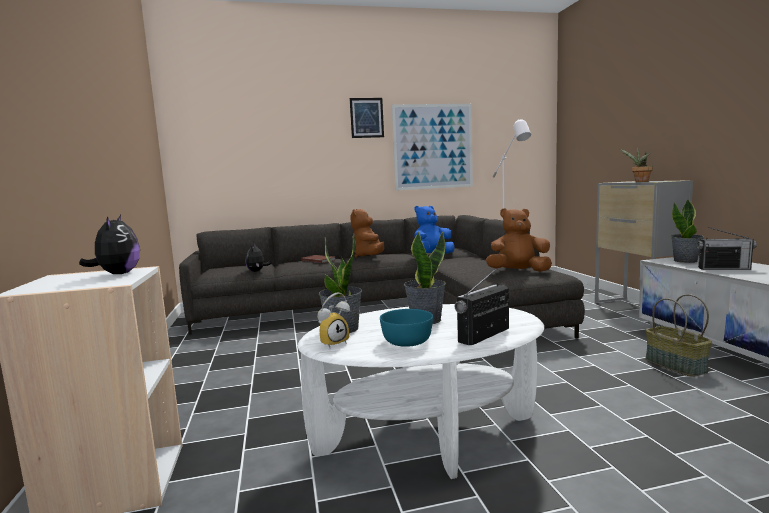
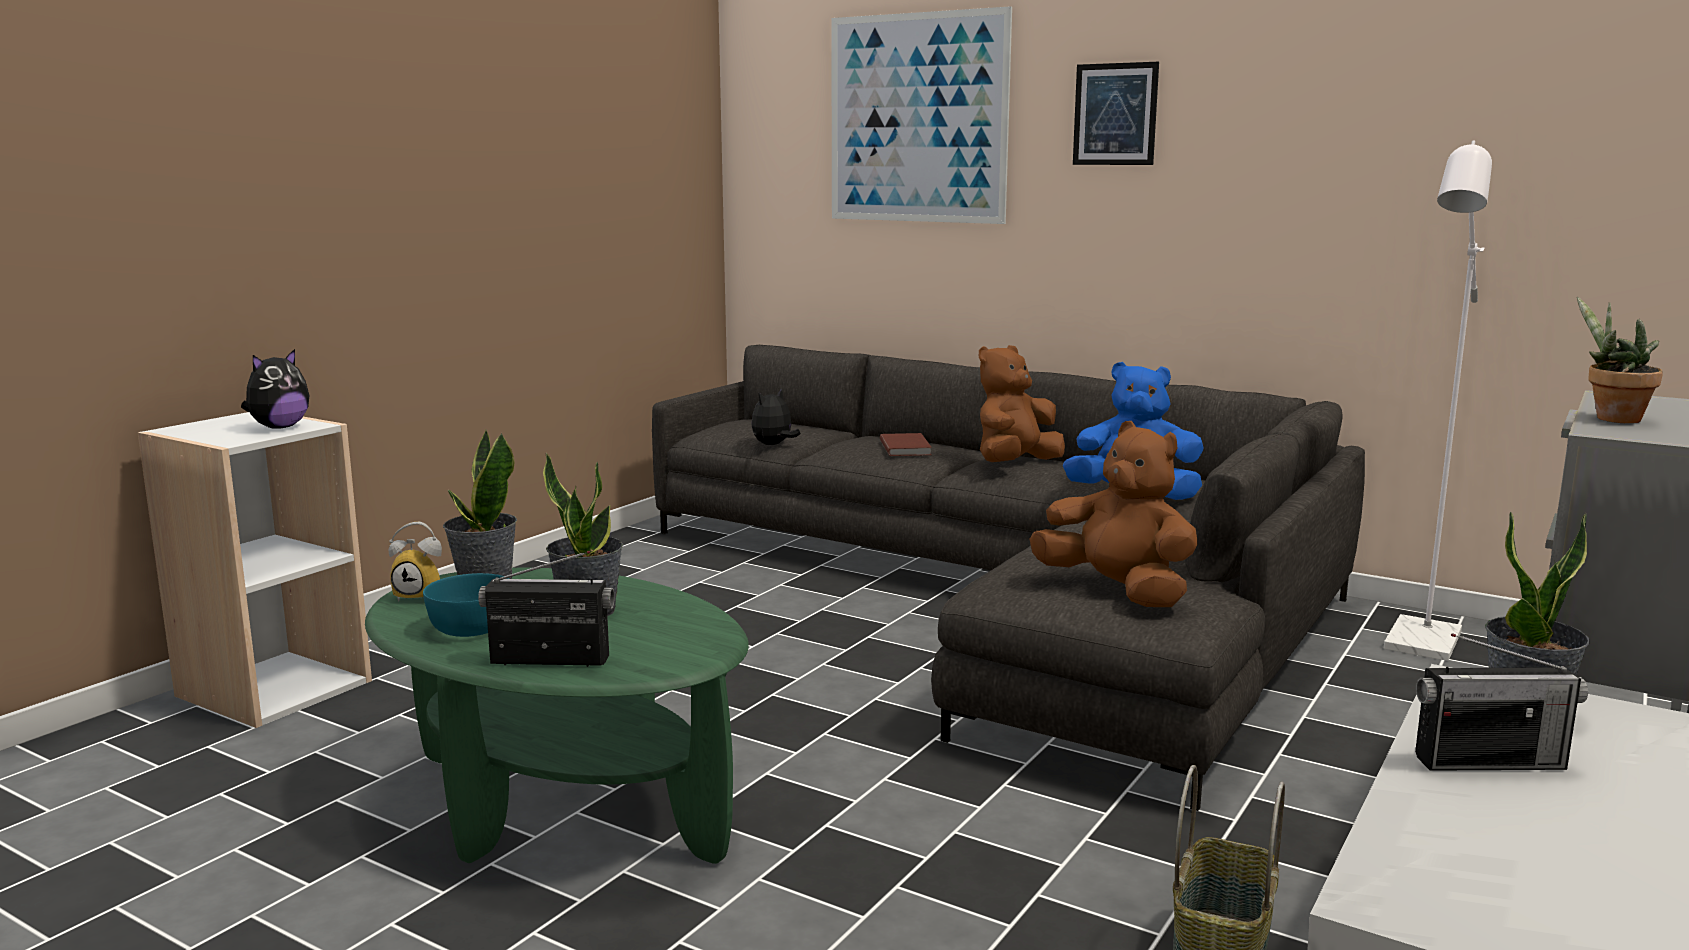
camera: 45 degrees right, 5 degrees up
white coffee table [298,304,544,479] -> green coffee table [365,568,749,864]
picture [392,104,473,191] -> picture moved to [831,6,1012,224]
radio [697,227,757,270] -> radio turned 60 degrees counterclockwise [1415,633,1588,771]

